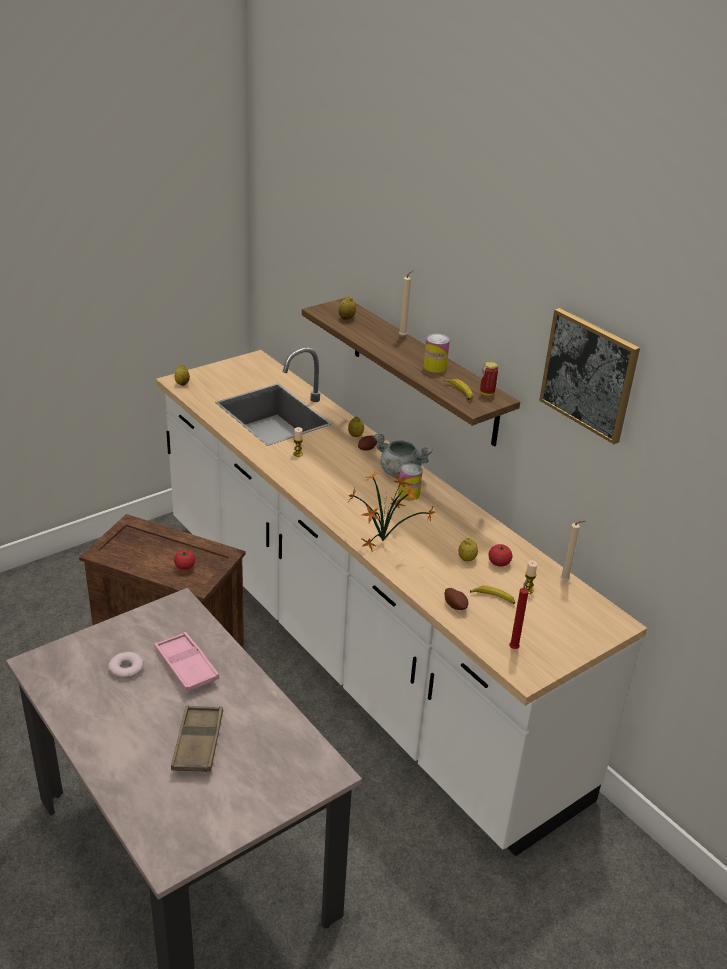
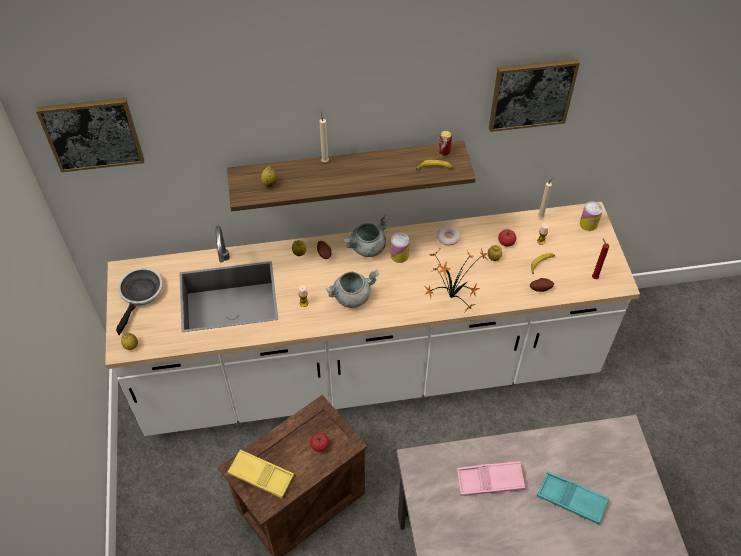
camera: 60 degrees left, 20 degrees up
donut [108,652,144,678] -> donut moved to [437,226,461,245]
brown tray [171,706,223,772] -> turquoise tray [537,472,609,525]
can [424,334,450,373] -> can moved to [580,201,603,231]
none -> picture [36,98,144,172]
none -> frying pan [116,268,163,335]
none -> yellow tray [228,449,294,498]
none -> grey cooking pot [326,270,379,308]

